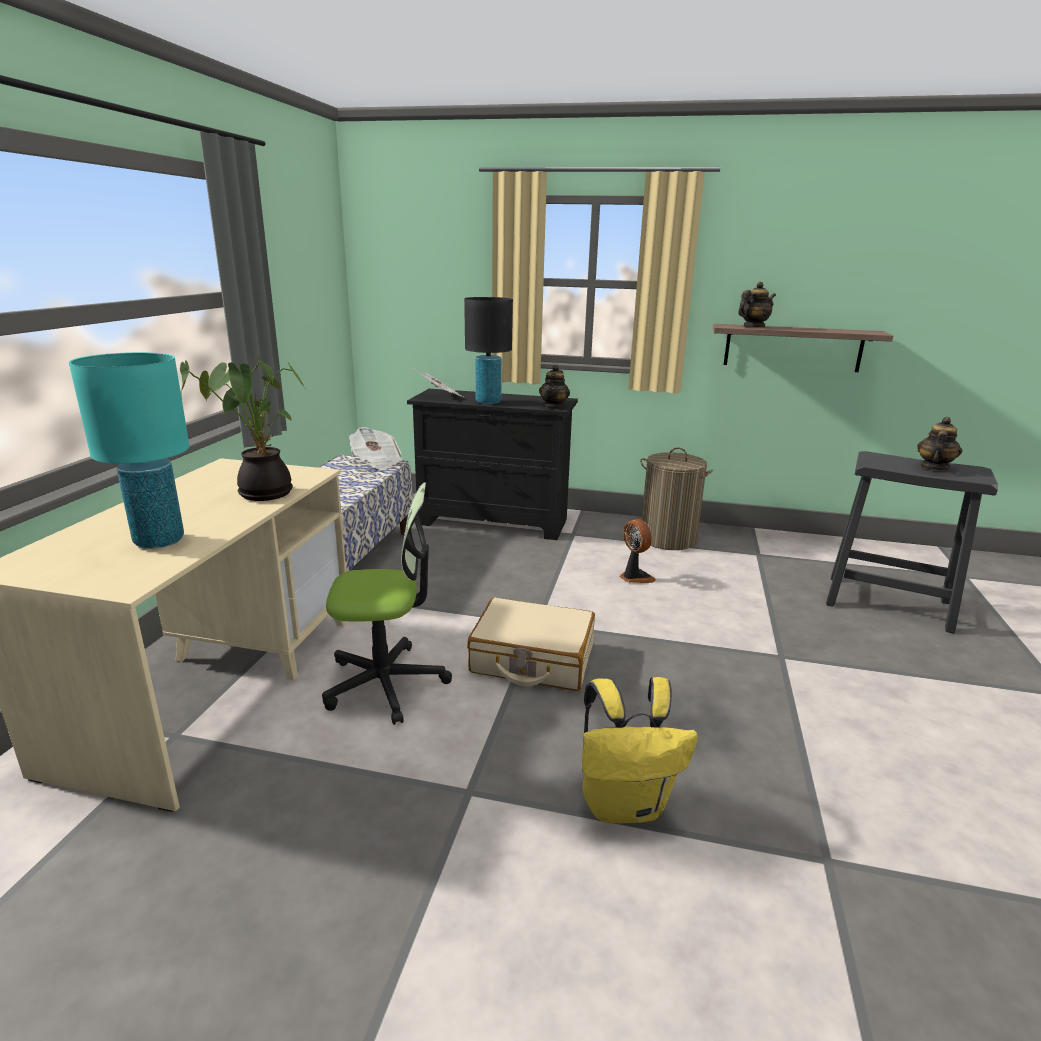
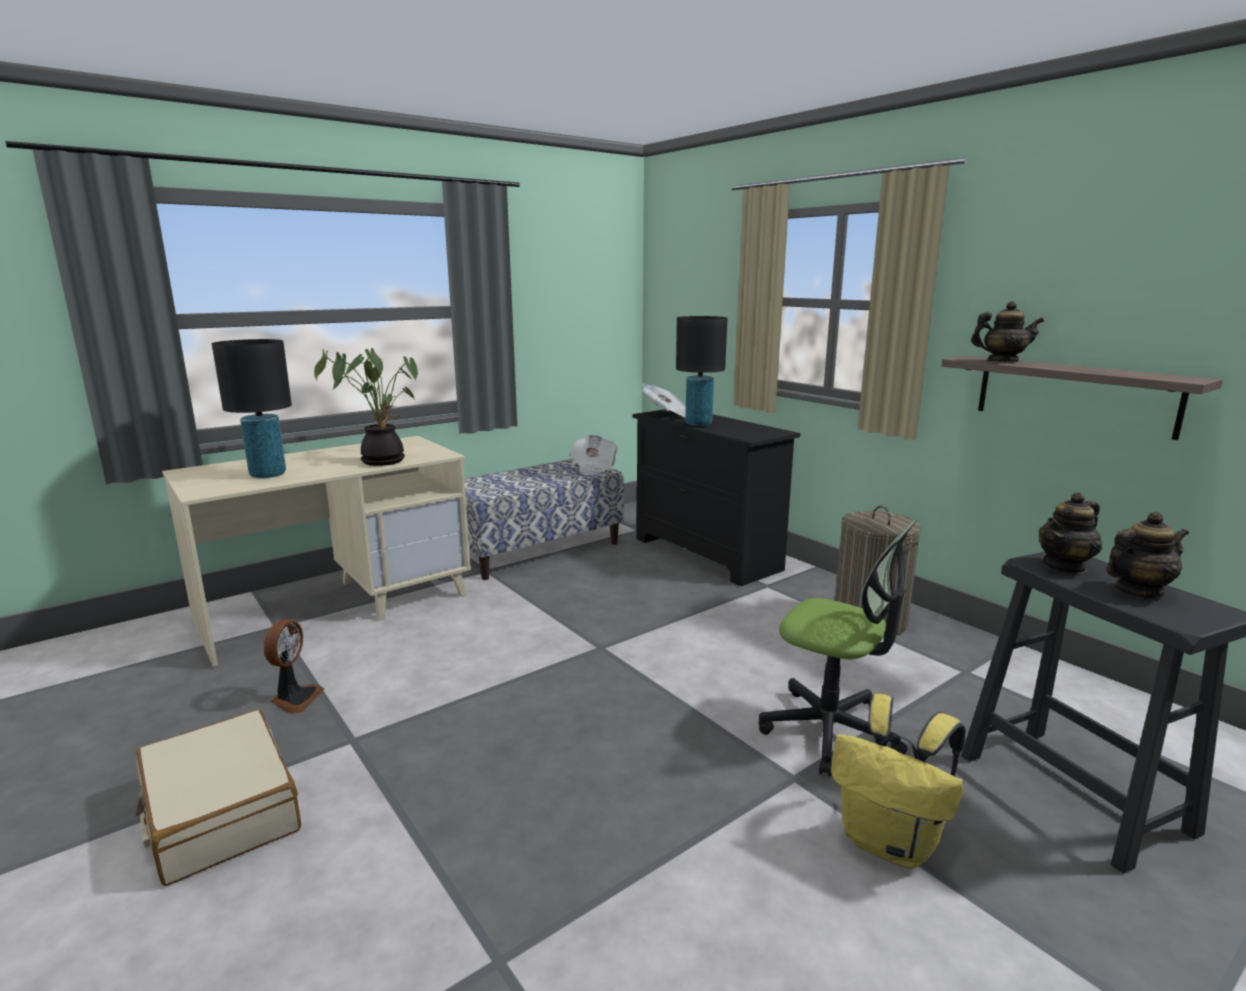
camera: 40 degrees right, 5 degrees down
turquoise table lamp [69,352,189,549] -> black table lamp [212,339,292,478]
office chair [322,482,452,725] -> office chair moved to [759,520,917,776]
beige suitcase [467,597,595,691] -> beige suitcase moved to [135,710,301,886]
teapot [539,365,570,410] -> teapot moved to [1039,492,1102,574]
yellow backpack [582,677,698,823] -> yellow backpack moved to [831,694,966,869]
fan [619,519,656,583] -> fan moved to [263,619,324,714]

